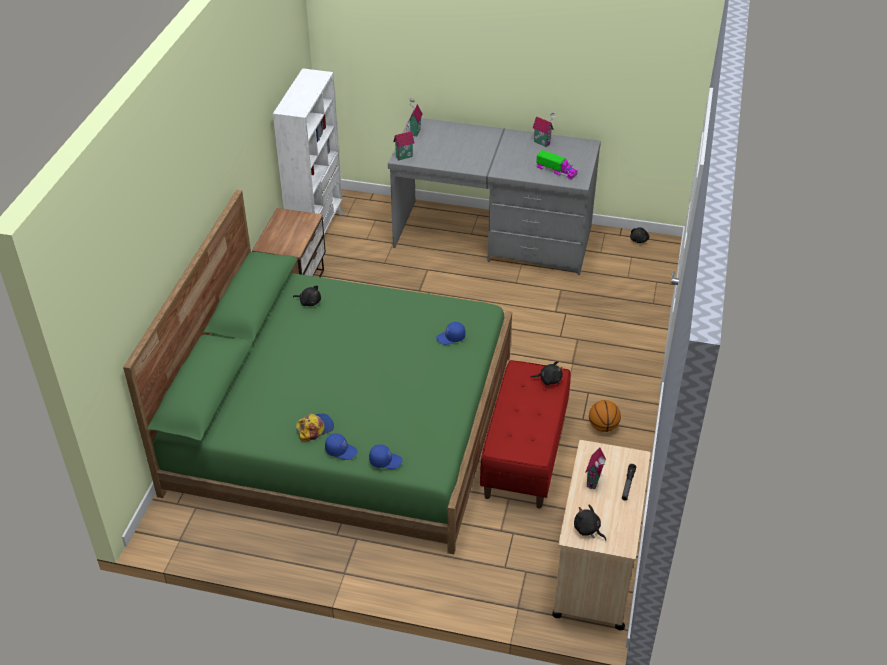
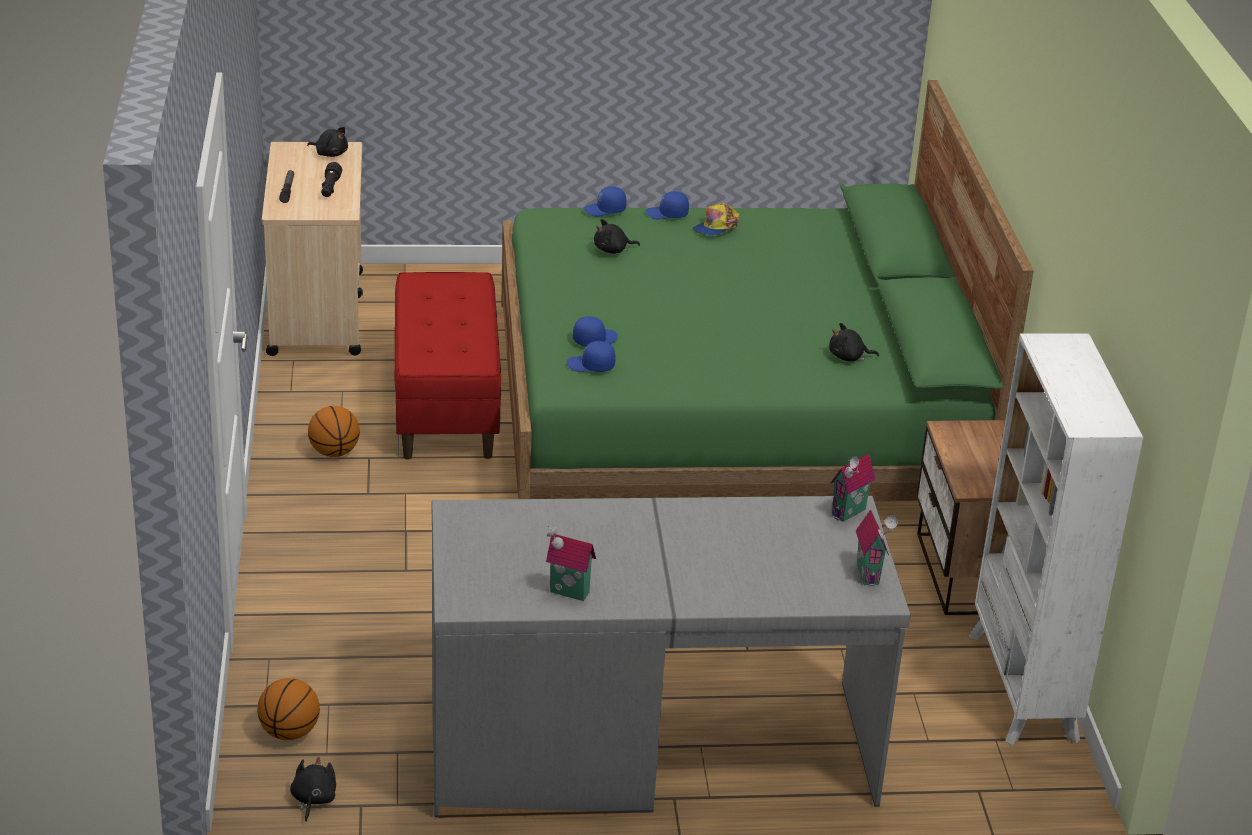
camera: 160 degrees right, 10 degrees down
black plush toy [530,361,563,385] -> black plush toy moved to [594,219,640,254]
toy truck [536,150,578,180] -> none
toy house [585,448,606,489] -> black flashlight [321,162,342,197]
none -> basketball [257,678,320,740]
none -> blue cap [567,341,616,372]

